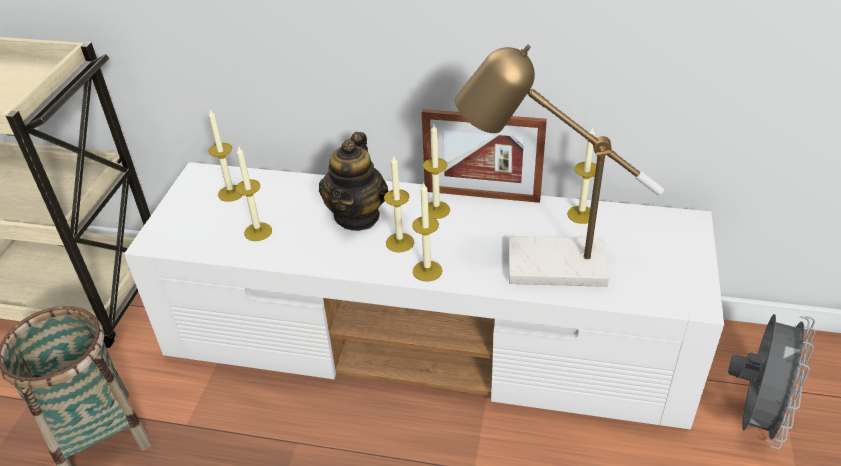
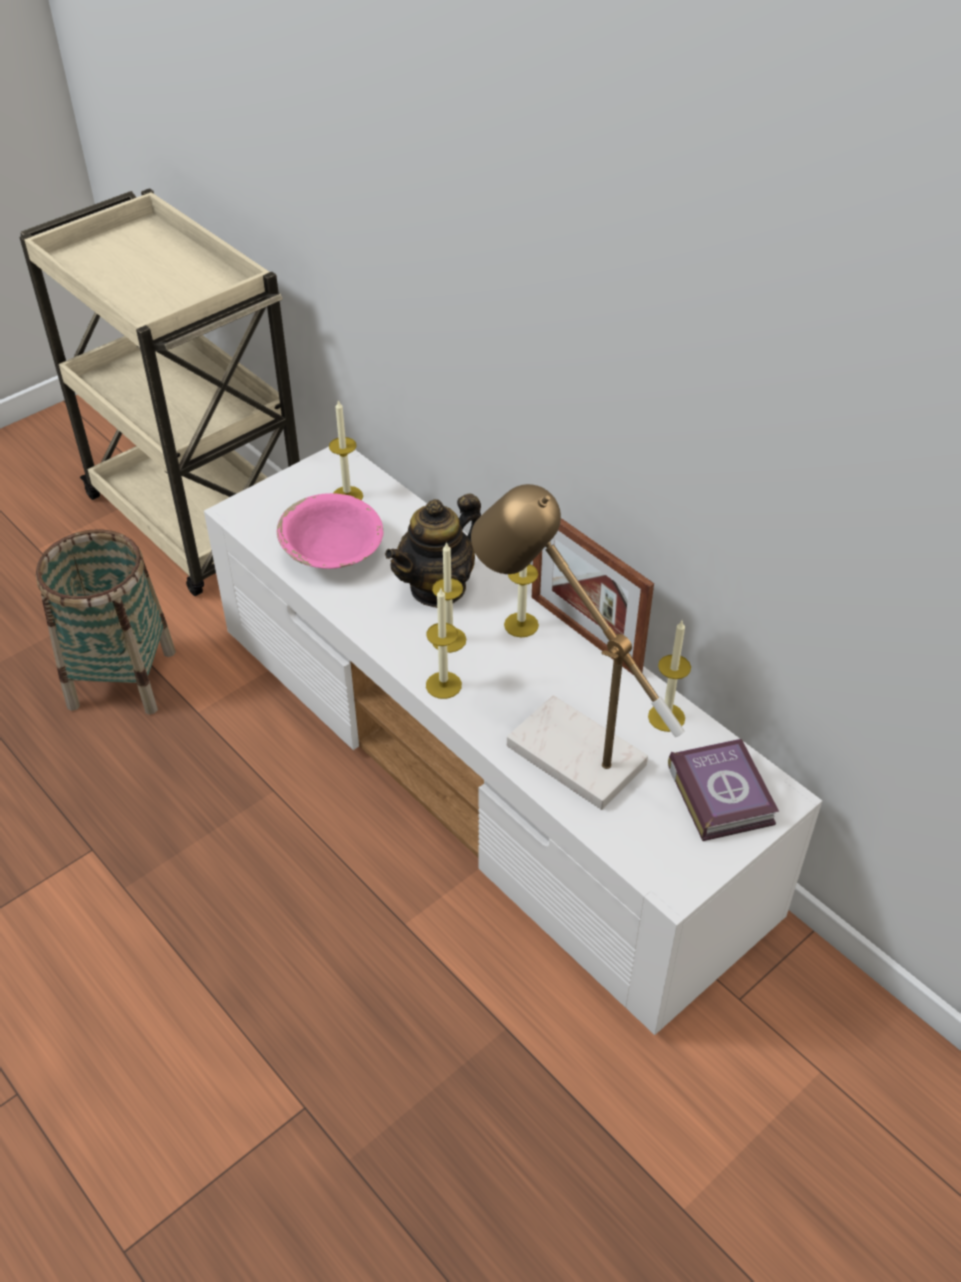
camera: 35 degrees right, 5 degrees up
candle [235,145,272,241] -> pink bowl [277,493,383,569]
grey fan [728,314,816,449] -> none
none -> book [668,739,779,841]

